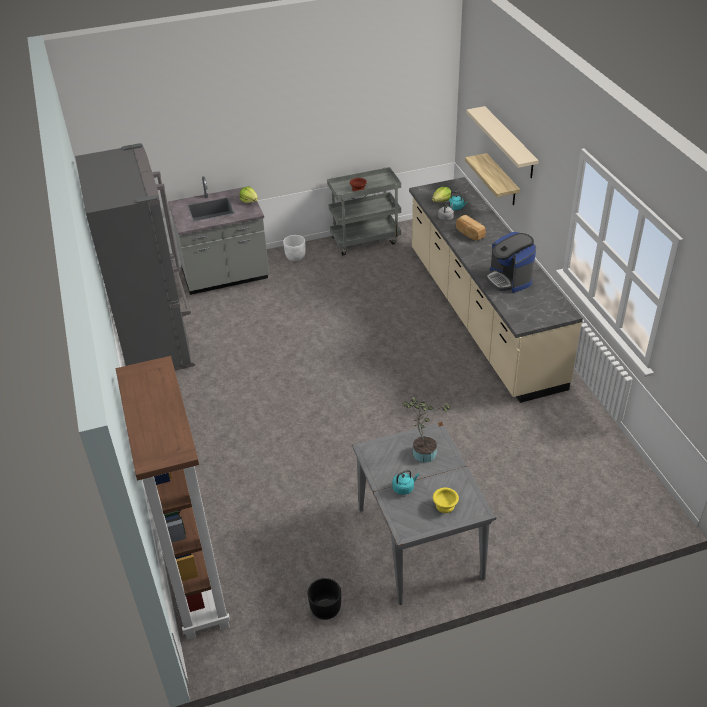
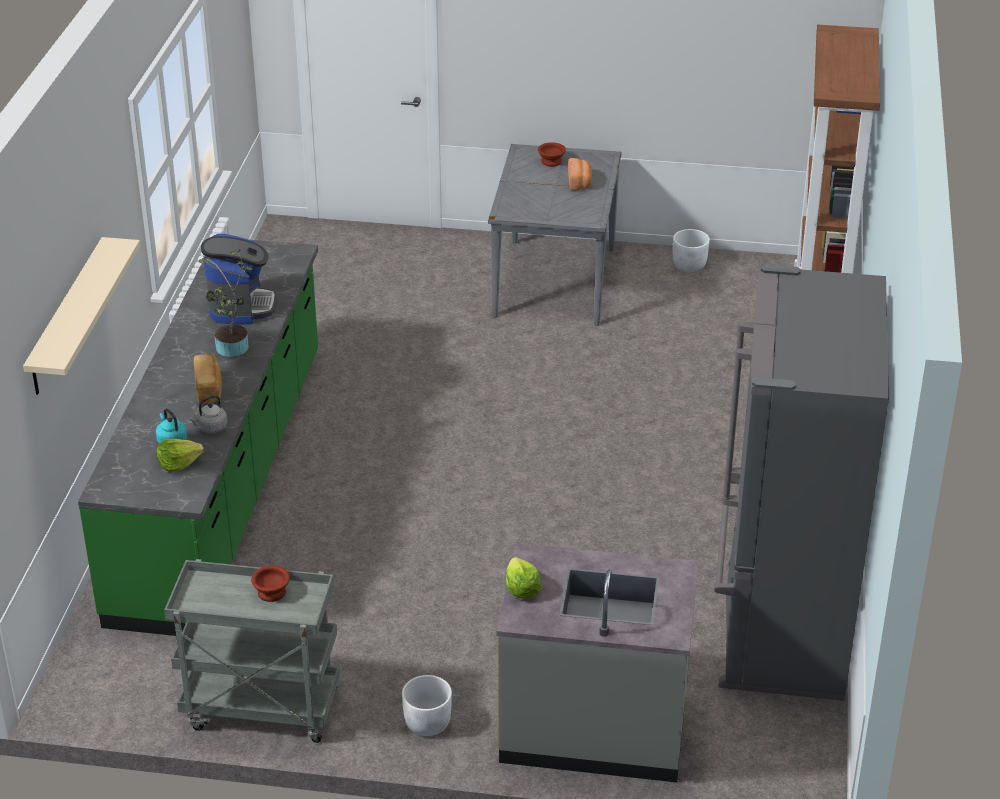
camera: 155 degrees left, 5 degrees down
black planter [308,578,341,620] -> white planter [673,229,710,272]
turquoise kettle [392,470,419,495] -> bread [568,158,592,191]
potted plant [402,397,451,462] -> potted plant moved to [198,249,253,357]
beige counter [409,177,583,403] -> green counter [78,240,318,636]
yellow bowl [433,488,459,513] -> brown bowl [538,142,566,167]
shelf [465,153,520,205] -> none

